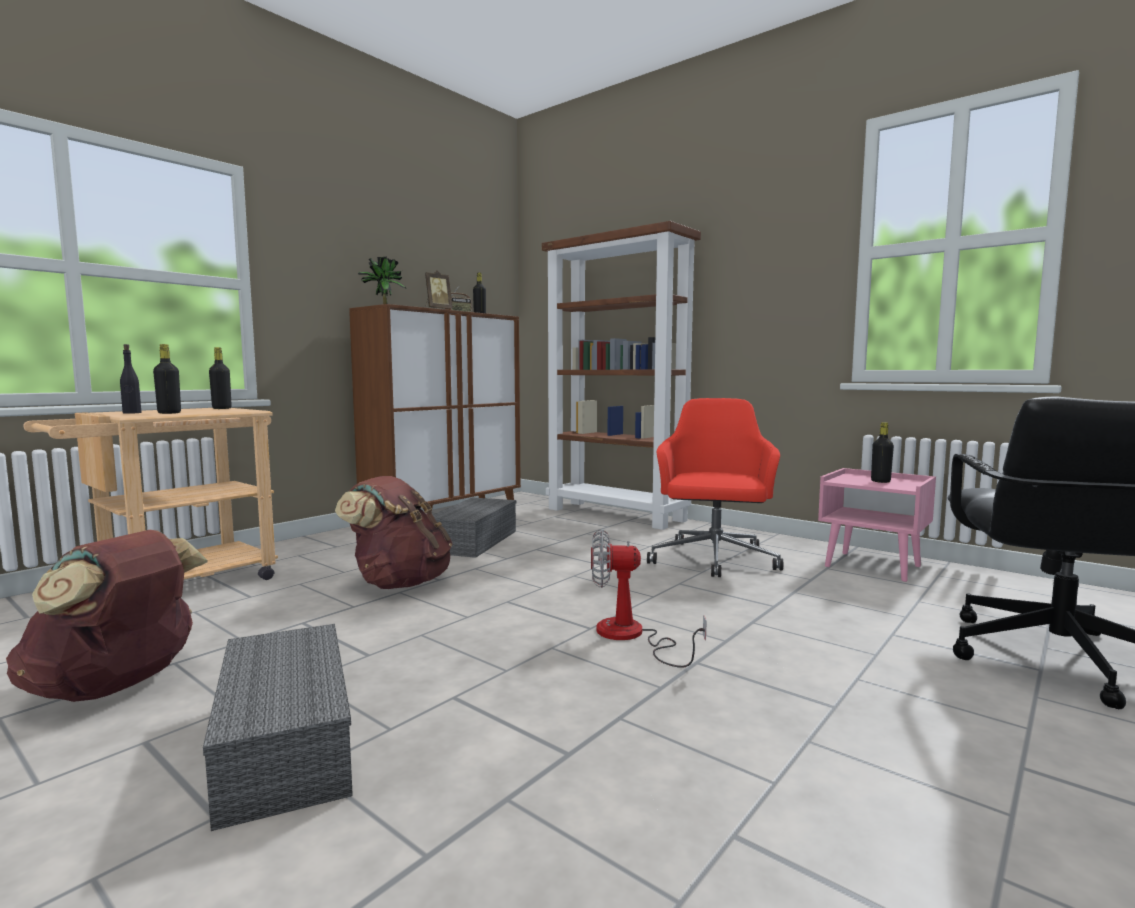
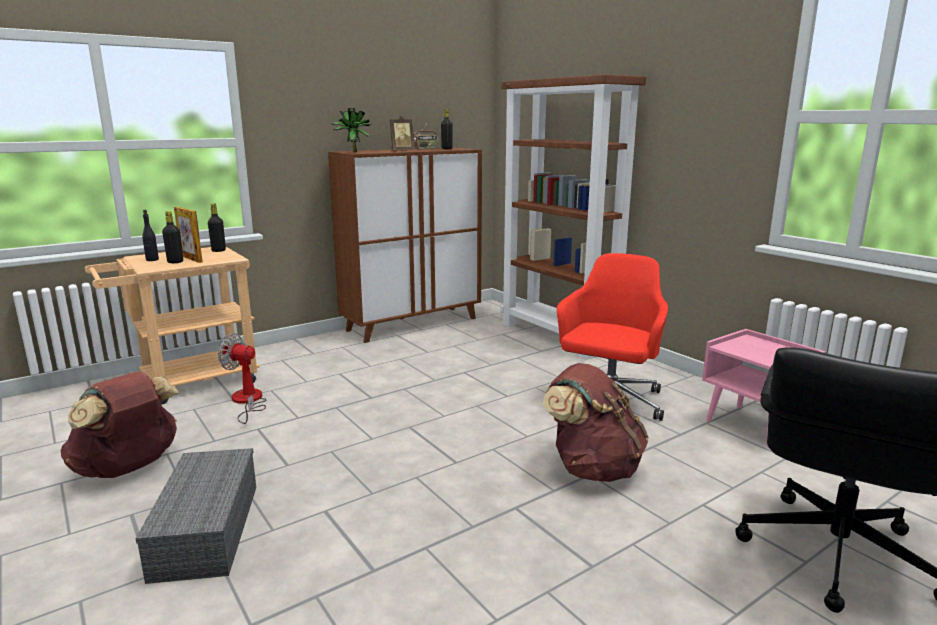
camera: 15 degrees right, 10 degrees up
brown backpack [335,476,453,589] -> brown backpack moved to [543,363,648,482]
grey storage box [433,497,516,558] -> none
fan [591,529,707,668] -> fan moved to [218,333,267,424]
black bottle [871,422,894,483] -> none
none -> picture frame [174,207,203,263]

